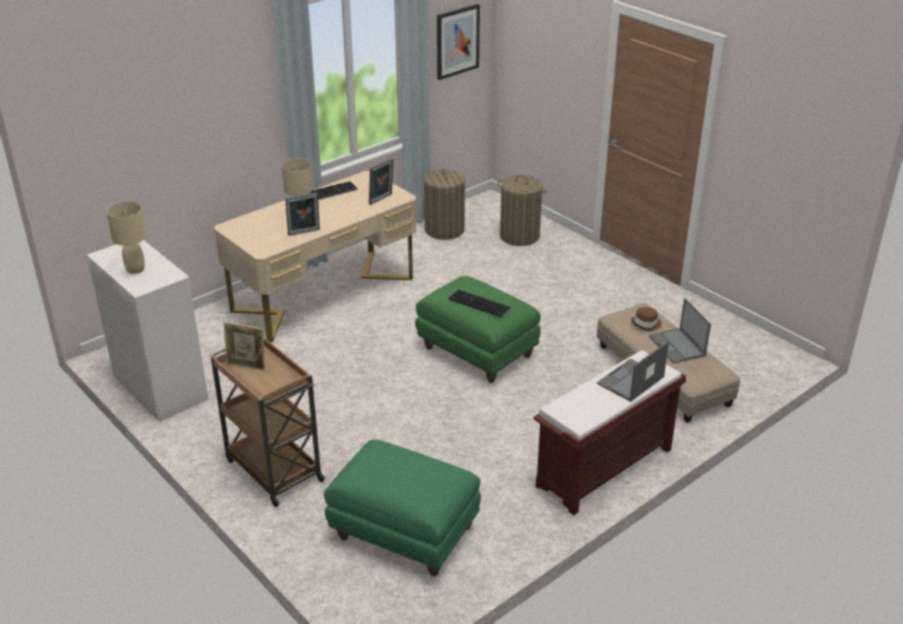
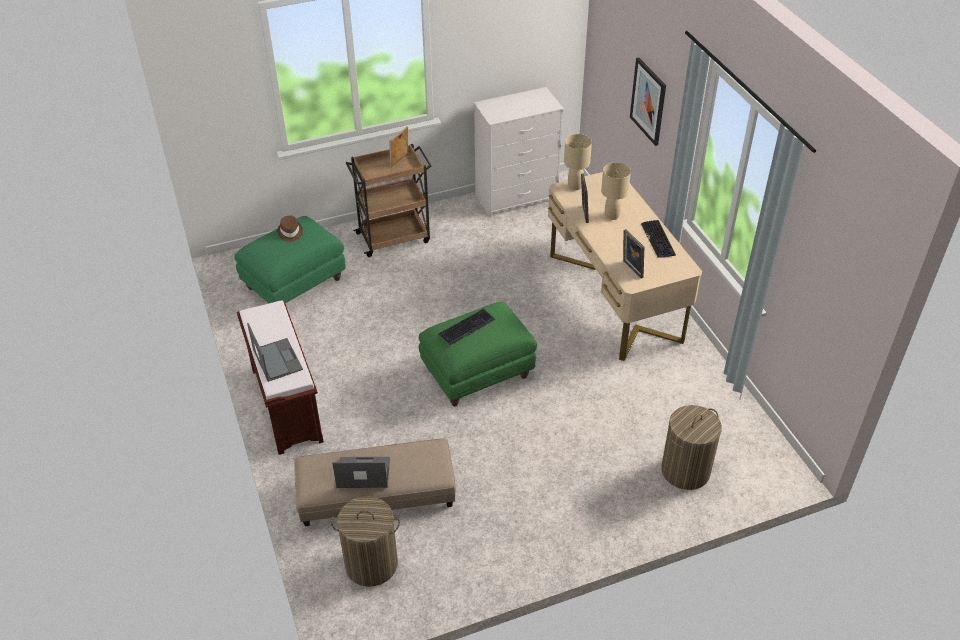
camera: 110 degrees right, 10 degrees up
beige table lamp [106,201,147,274] -> beige table lamp moved to [564,134,592,190]
laundry basket [424,168,465,240] -> laundry basket moved to [331,496,400,587]
picture [437,4,480,80] -> picture moved to [630,57,666,146]
brown hat [631,307,662,331] -> brown hat moved to [277,216,303,242]

